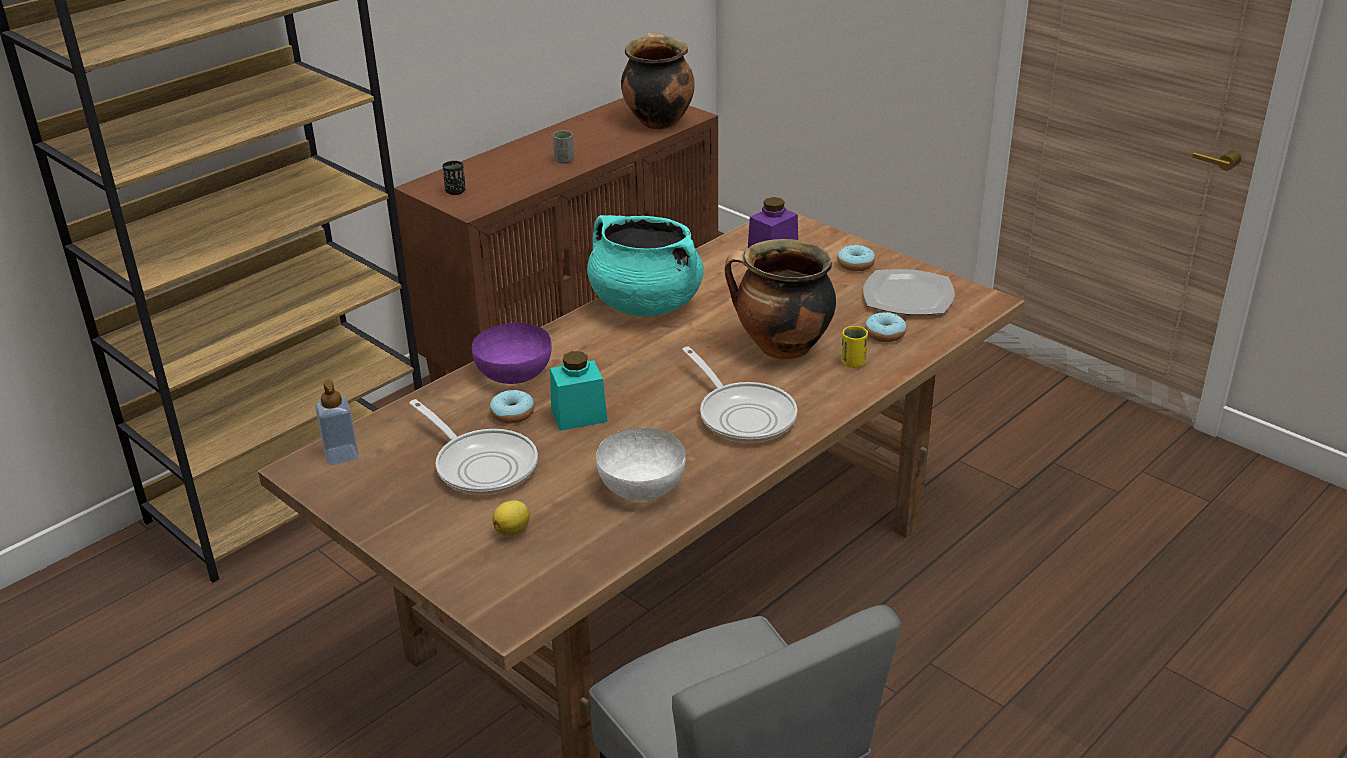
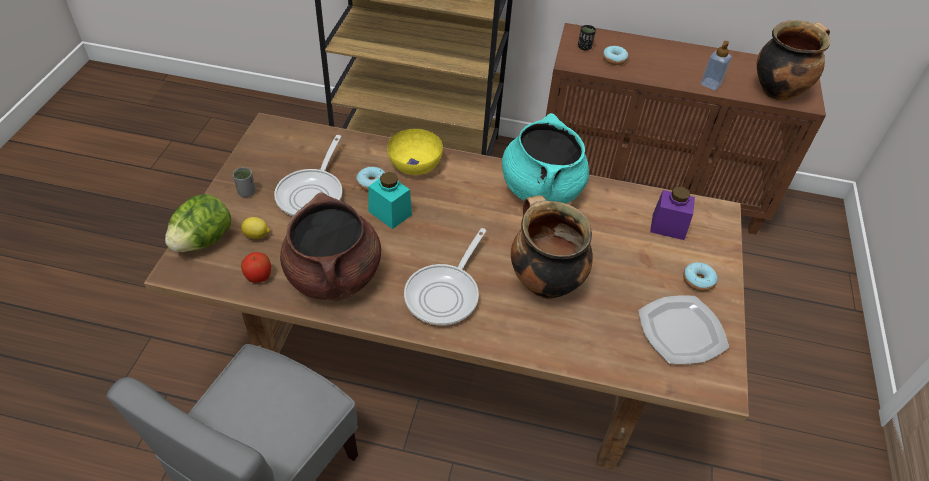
camera: 55 degrees right, 15 degrees up
soap dispenser [315,380,359,465] -> soap dispenser moved to [701,41,732,90]
purple bowl [472,323,552,384] -> yellow bowl [387,129,443,175]
grey cup [553,131,574,164] -> grey cup moved to [233,167,256,197]
white bowl [596,428,686,501] -> brown cooking pot [280,192,381,301]
yellow cup [841,326,868,368] -> none
donut [865,312,906,342] -> donut moved to [603,46,628,65]
none -> lettuce [165,194,231,252]
none -> apple [241,252,271,283]

